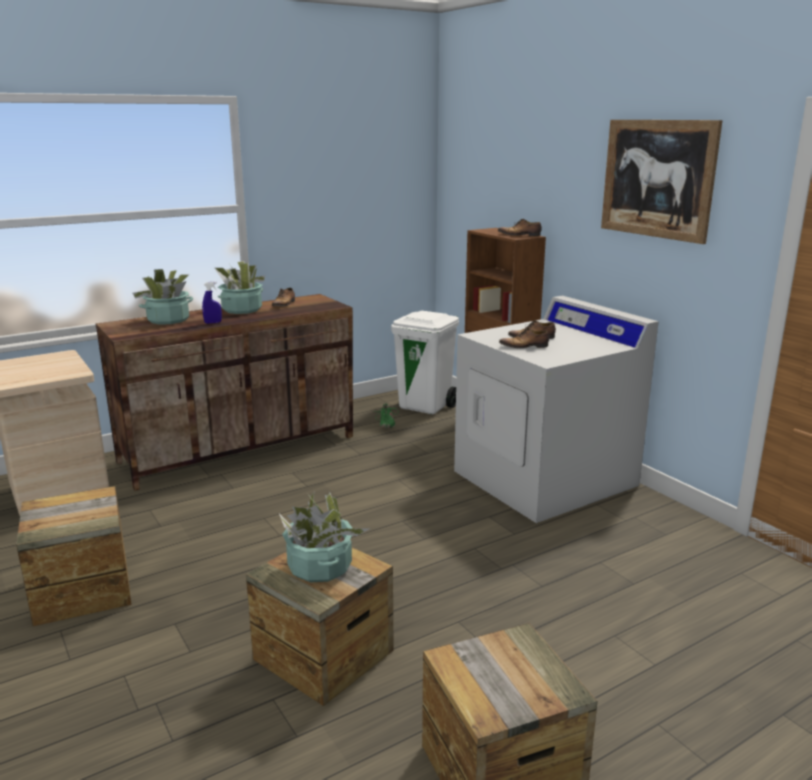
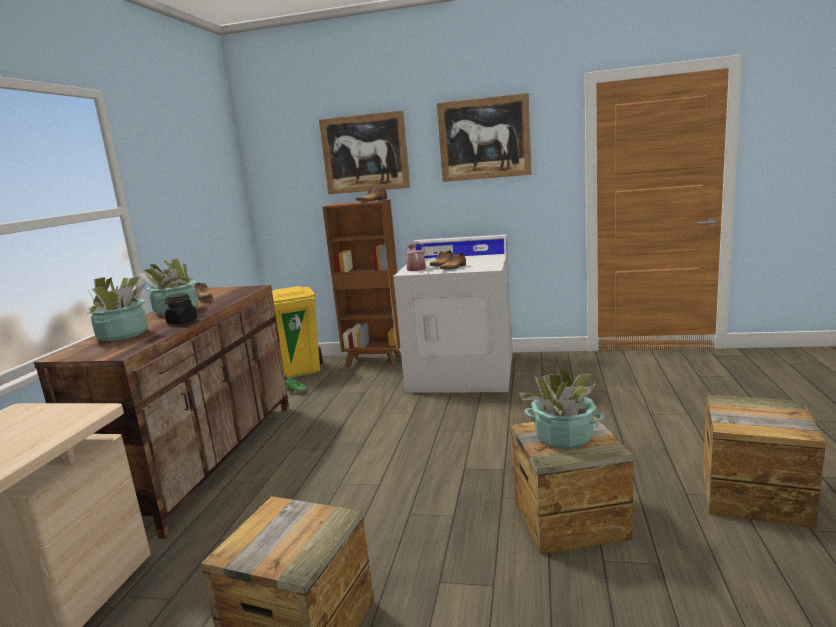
camera: 45 degrees left, 5 degrees down
blue spray bottle [202,282,222,324] -> black jar [165,293,198,324]
white trash can [391,311,459,415] -> yellow trash can [272,286,323,377]
none -> picture [319,110,410,194]
none -> watering can [404,241,426,271]

